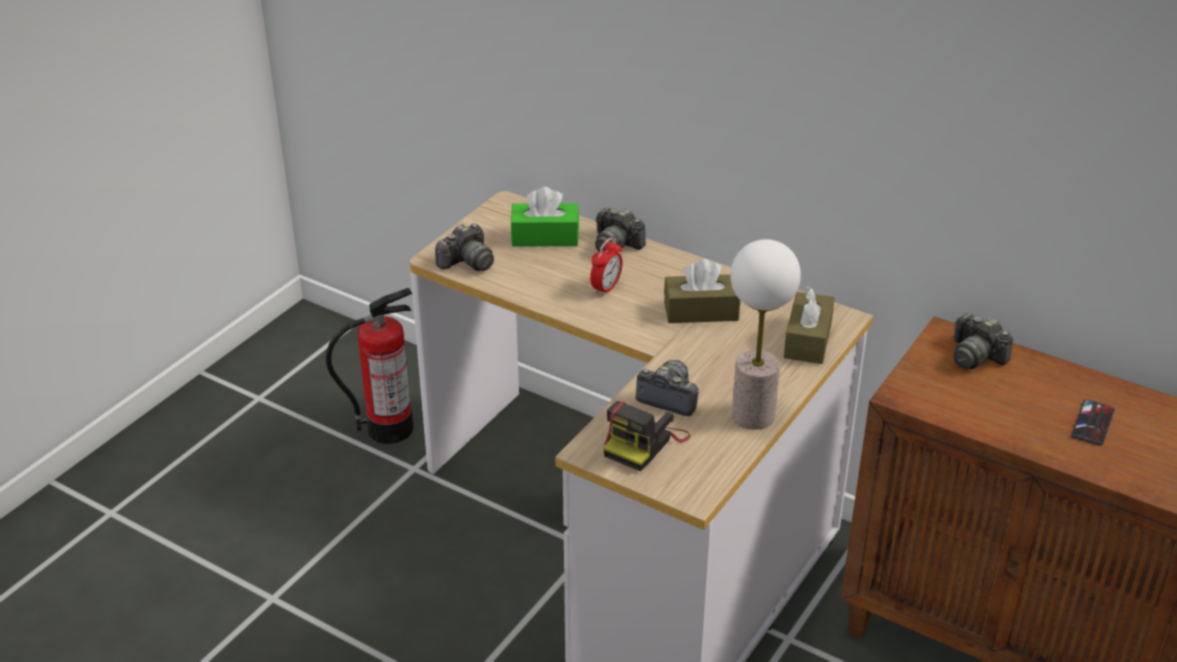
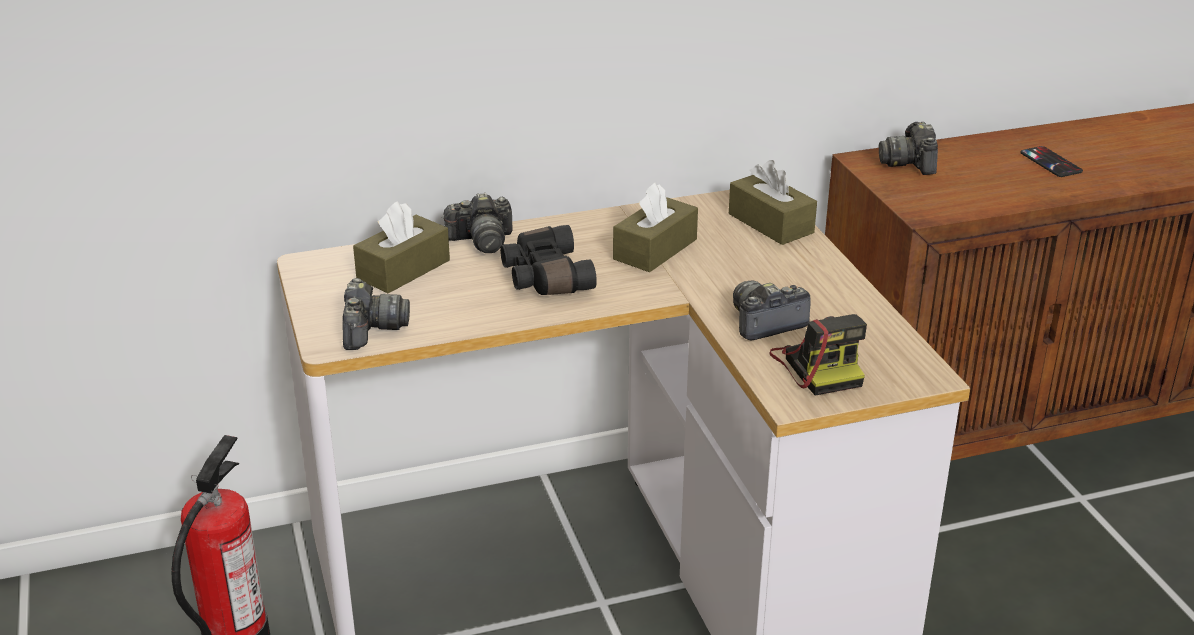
camera: 50 degrees left, 5 degrees down
green tissue box [511,187,579,246] -> brown tissue box [353,201,450,293]
alarm clock [590,238,623,297] -> black binoculars [500,225,597,295]
table lamp [730,239,801,429] -> none
camera [953,313,1013,369] -> camera turned 90 degrees clockwise [879,122,938,175]

